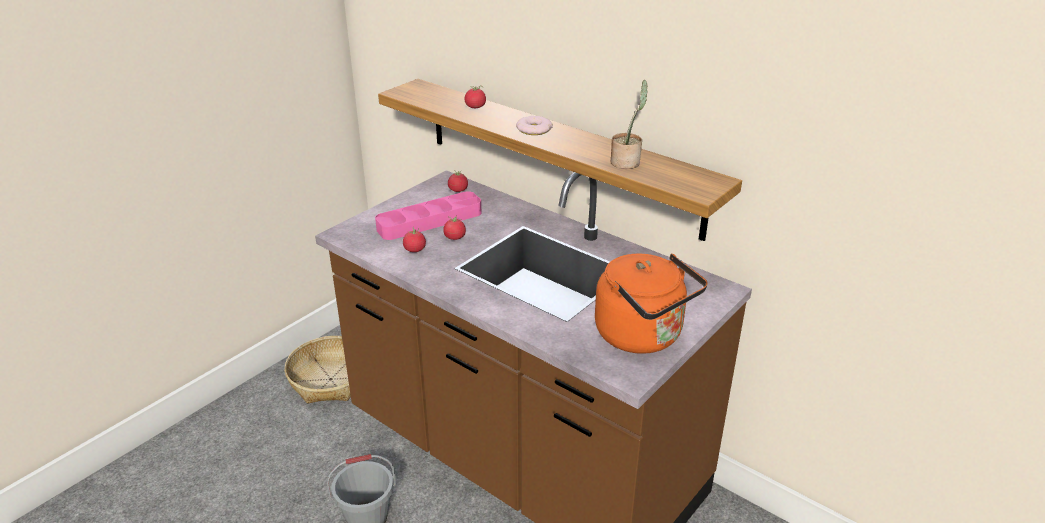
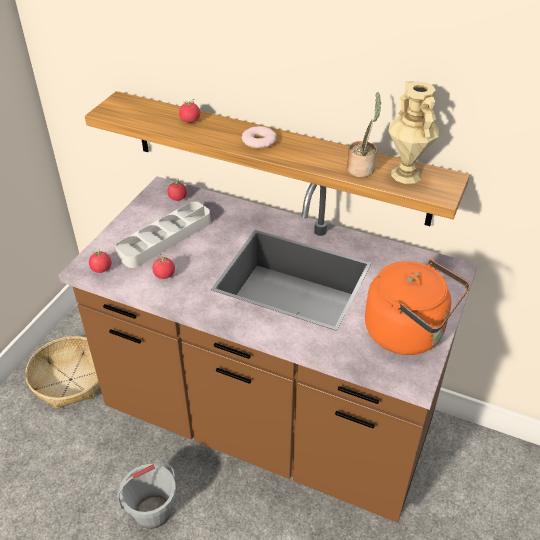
camera: 15 degrees left, 10 degrees up
pink tray [375,191,481,240] -> grey tray [115,201,211,268]
tomato [443,216,466,240] -> tomato moved to [89,249,111,273]
none -> beige vase [388,81,439,184]

